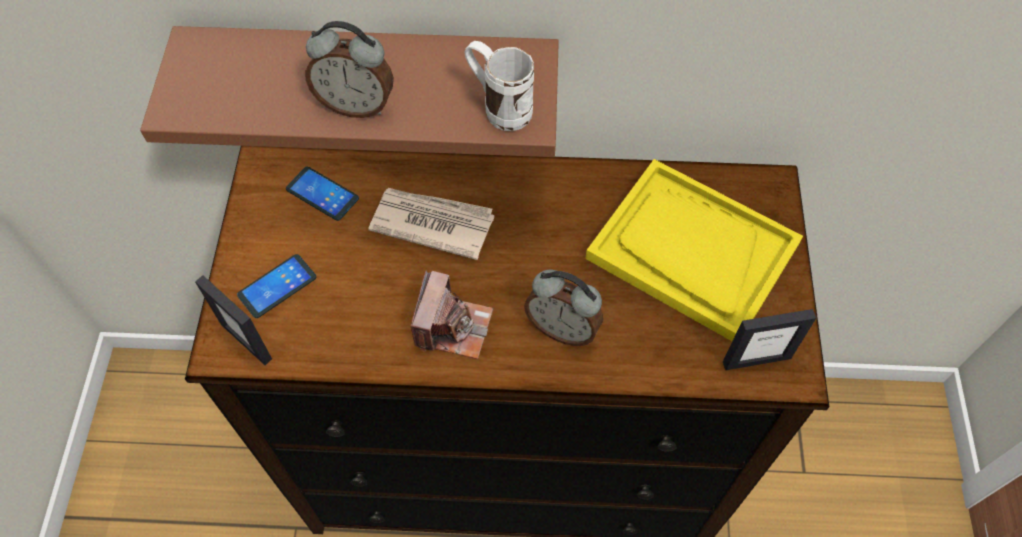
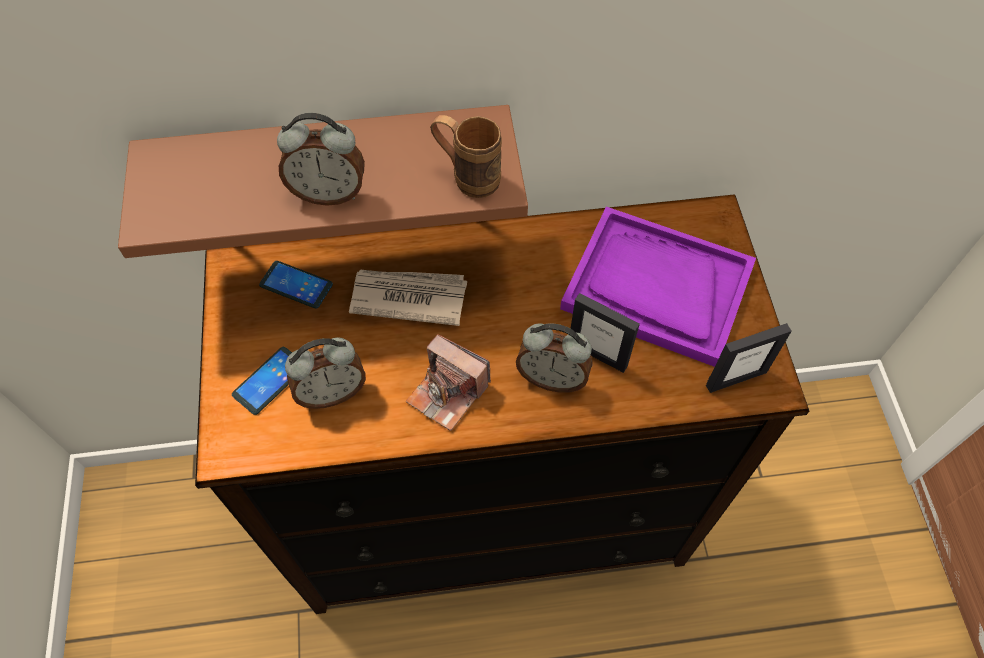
camera: 10 degrees left, 0 degrees up
picture frame [195,275,272,365] -> picture frame moved to [570,293,640,373]
camera [411,271,493,359] -> camera turned 120 degrees clockwise [406,334,491,431]
white mug [464,41,534,131] -> brown mug [430,115,502,198]
yellow tray [585,159,803,341] -> purple tray [560,207,756,367]
none -> alarm clock [285,337,366,409]

